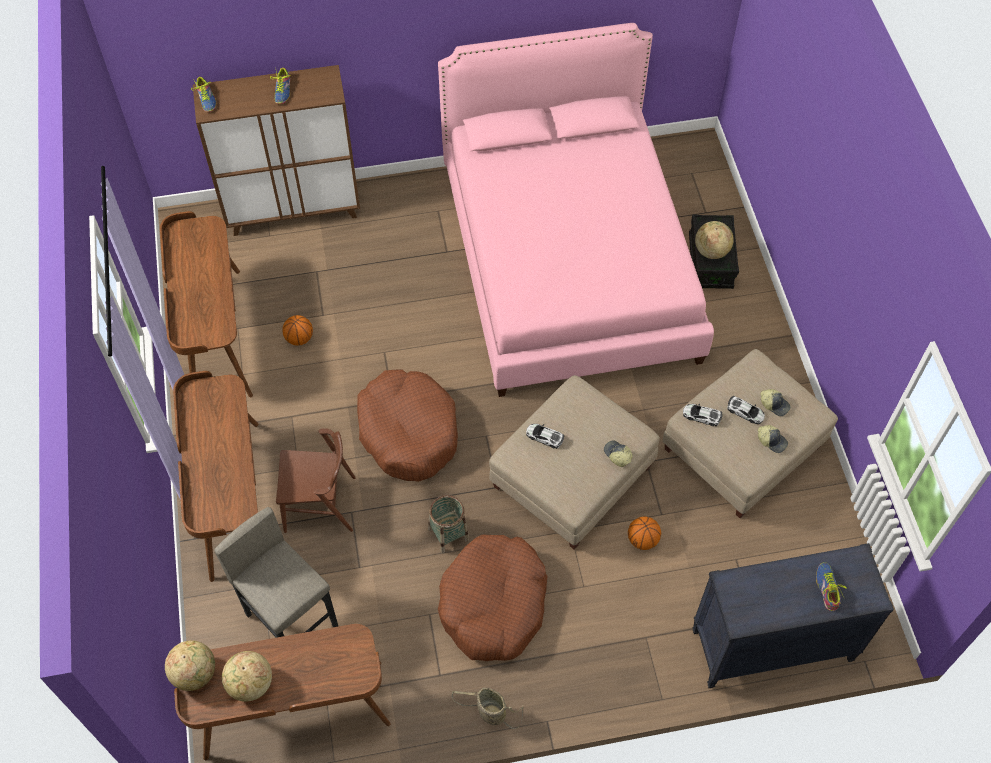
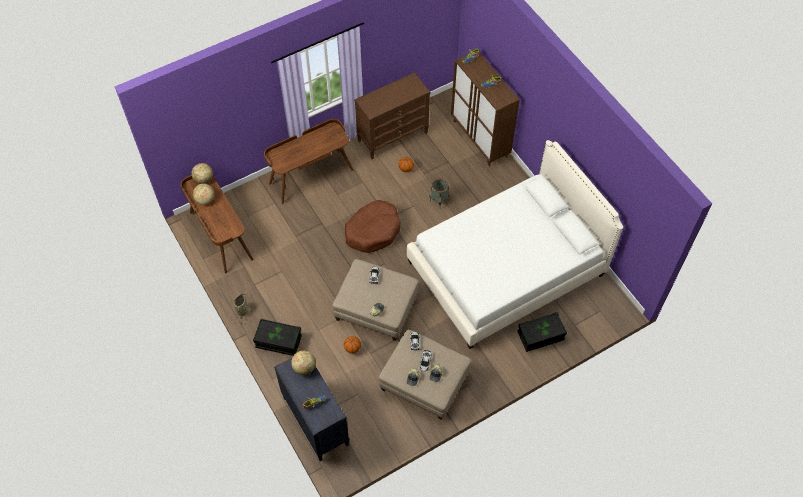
camera: 70 degrees right, 0 degrees up
brown desk [160,211,253,398] -> brown dresser [354,72,430,159]
grey stool [214,507,339,638] -> none
brown chair [276,428,356,533] -> none
basket [428,495,469,553] -> basket moved to [429,179,449,209]
pink bed [438,23,714,397] -> white bed [407,140,623,349]
brown dog bed [438,534,547,661] -> none
globe [695,221,734,259] -> globe moved to [291,350,316,375]
none -> black storage box [253,319,302,356]

